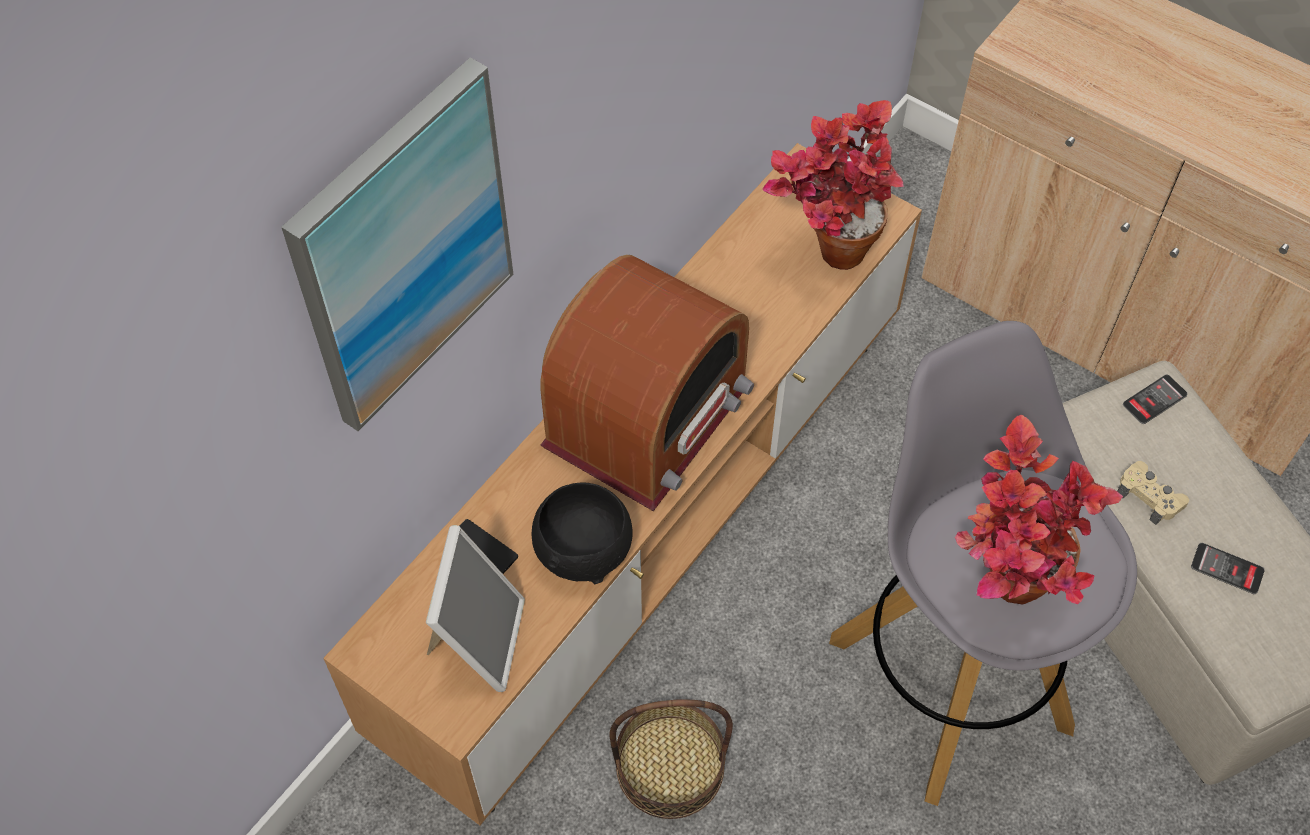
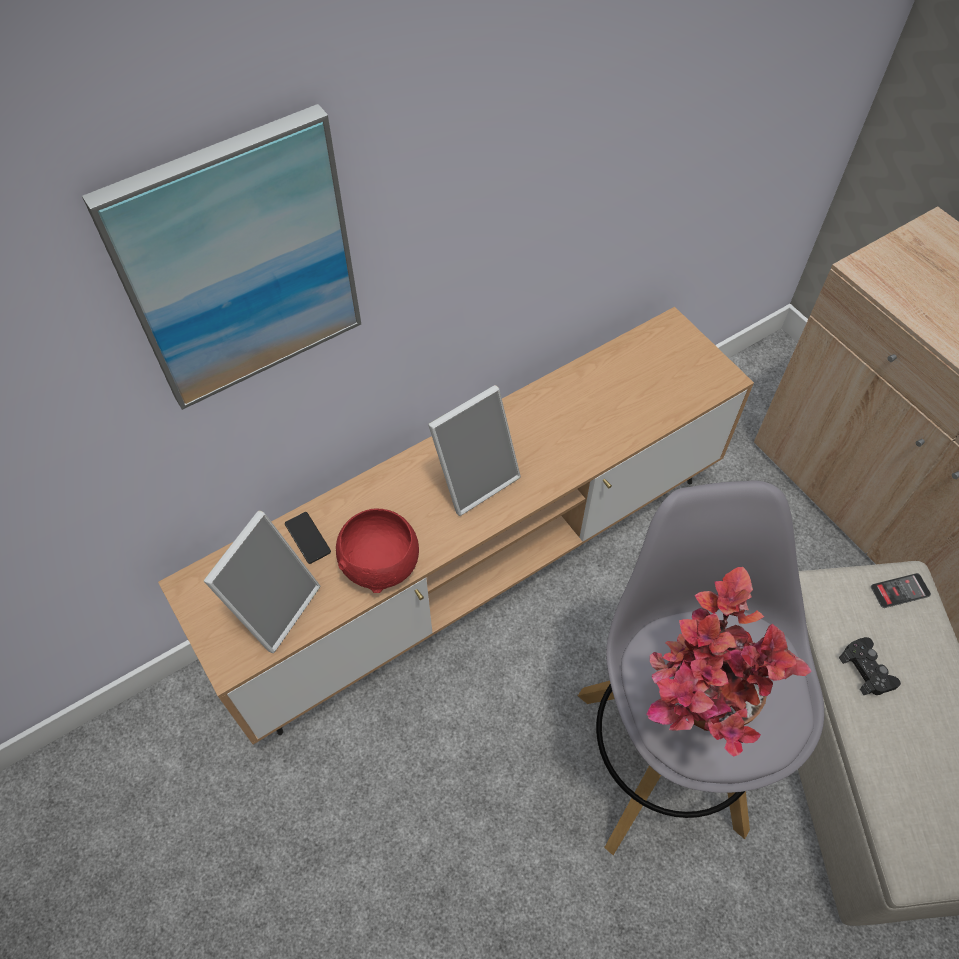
camera: 20 degrees right, 0 degrees up
black bowl [531,482,633,584] -> red bowl [336,508,419,593]
radio [540,254,754,511] -> picture frame [428,385,521,516]
basket [610,699,733,819] -> none
potted plant [762,100,904,270] -> none
beige game controller [1118,461,1189,525] -> black game controller [839,637,901,695]
phone [1191,543,1265,594] -> none

